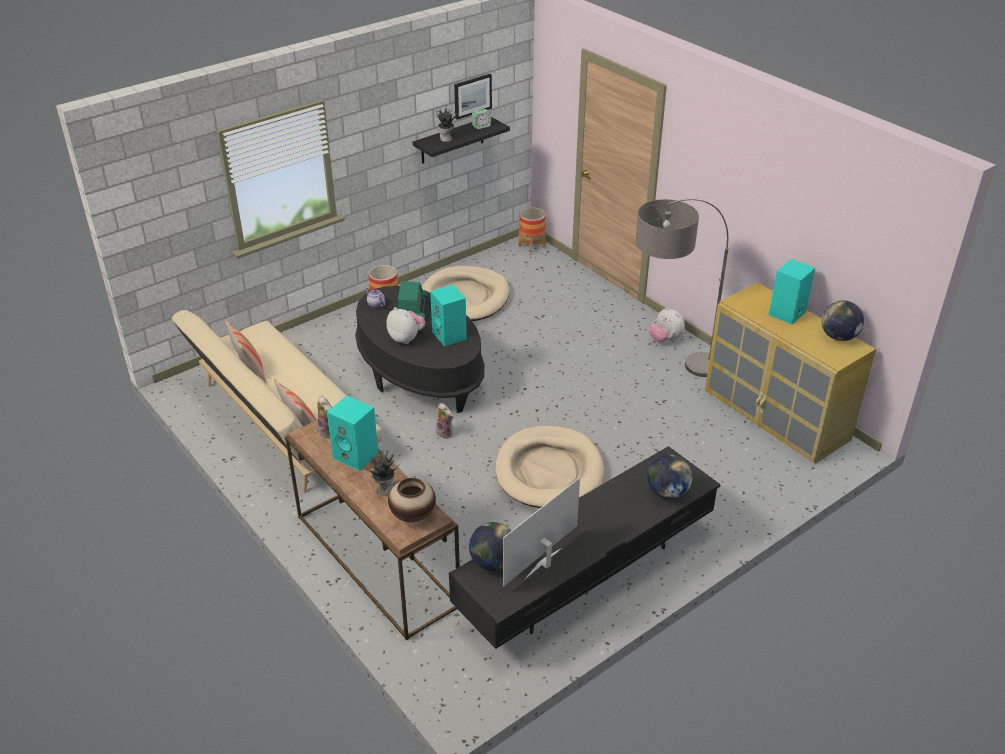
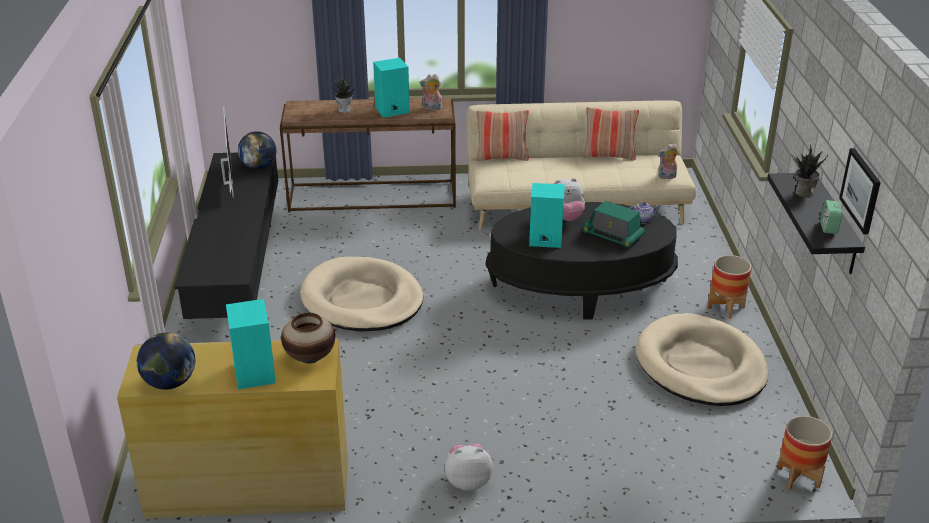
camera: 125 degrees right, 5 degrees down
vase [388,478,436,522] -> vase moved to [281,313,335,363]
plush toy [436,403,453,439] -> plush toy moved to [658,143,678,180]
floor lamp [635,198,728,377] -> none
globe [647,454,692,499] -> none

